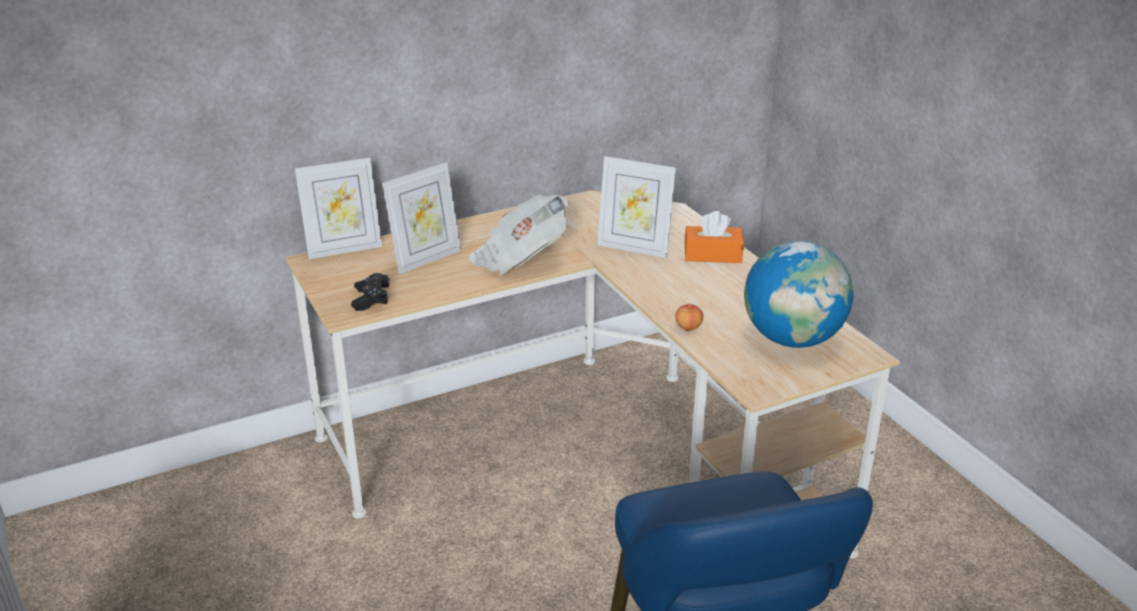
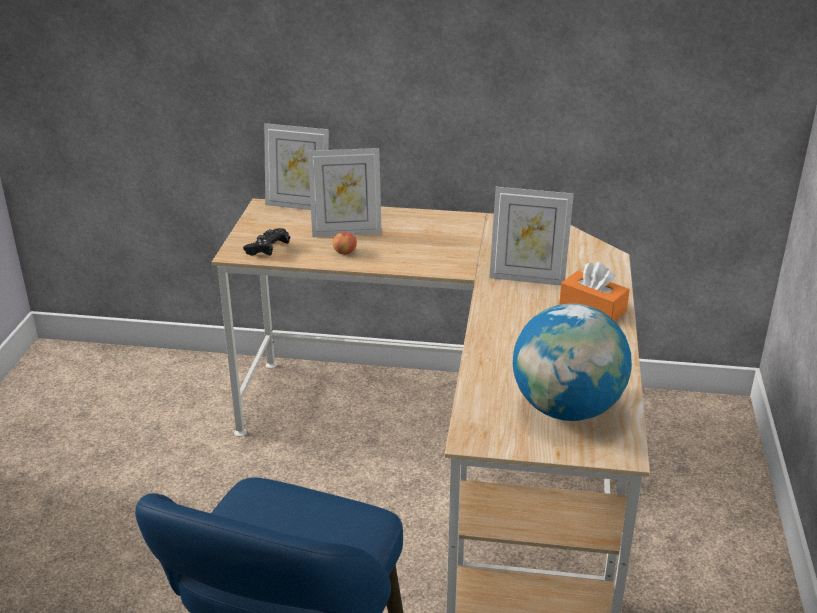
camera: 35 degrees right, 0 degrees up
newspaper [469,195,569,275] -> none
picture frame [597,156,676,258] -> picture frame turned 45 degrees counterclockwise [489,187,574,286]
apple [675,303,703,330] -> apple moved to [333,230,357,255]

